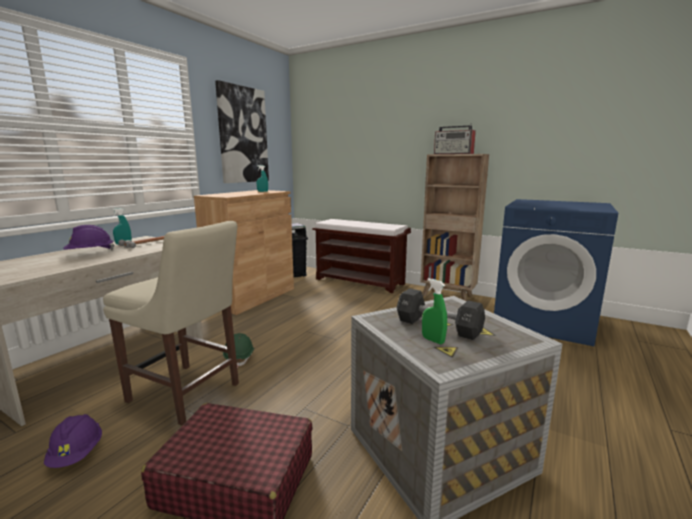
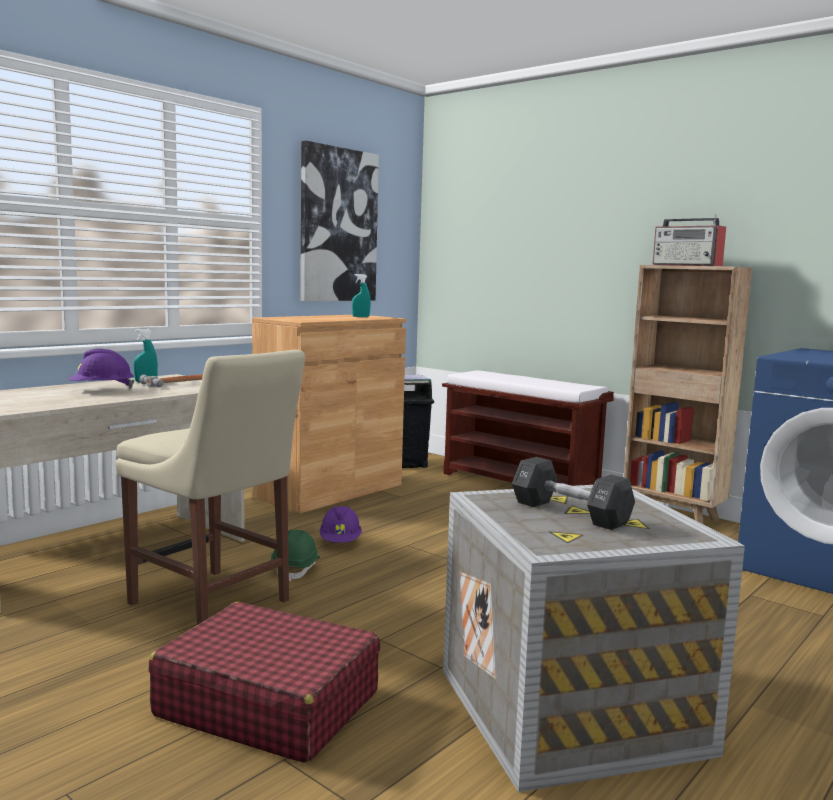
camera: 10 degrees right, 5 degrees down
purple hard hat [44,414,102,468] -> purple hard hat moved to [319,506,362,543]
green spray bottle [422,278,447,344] -> none

